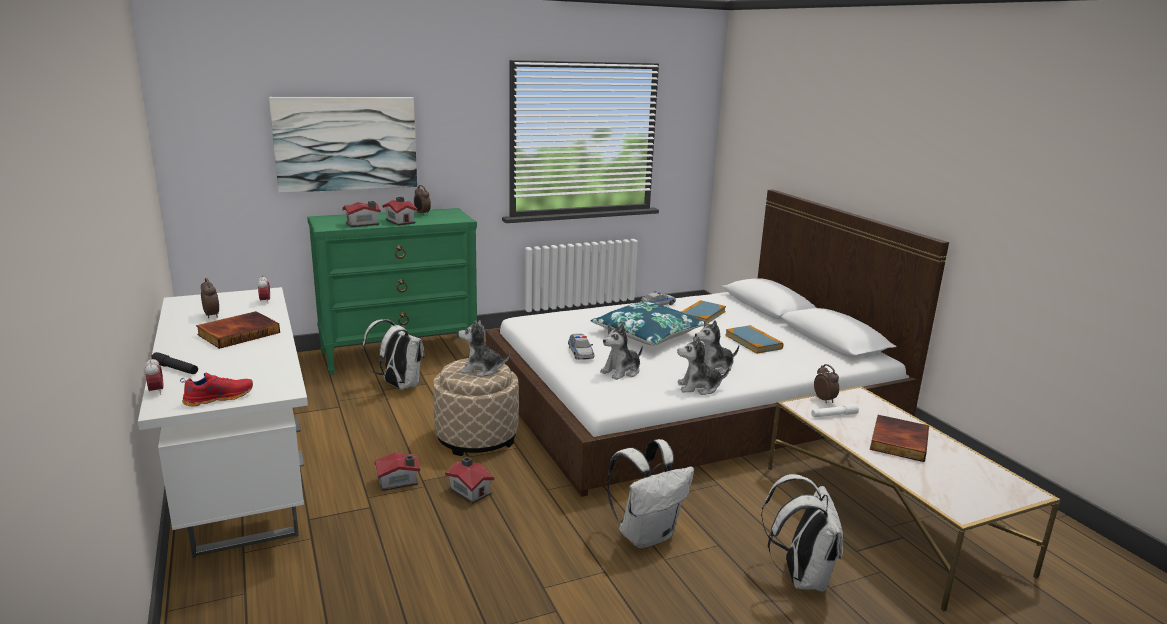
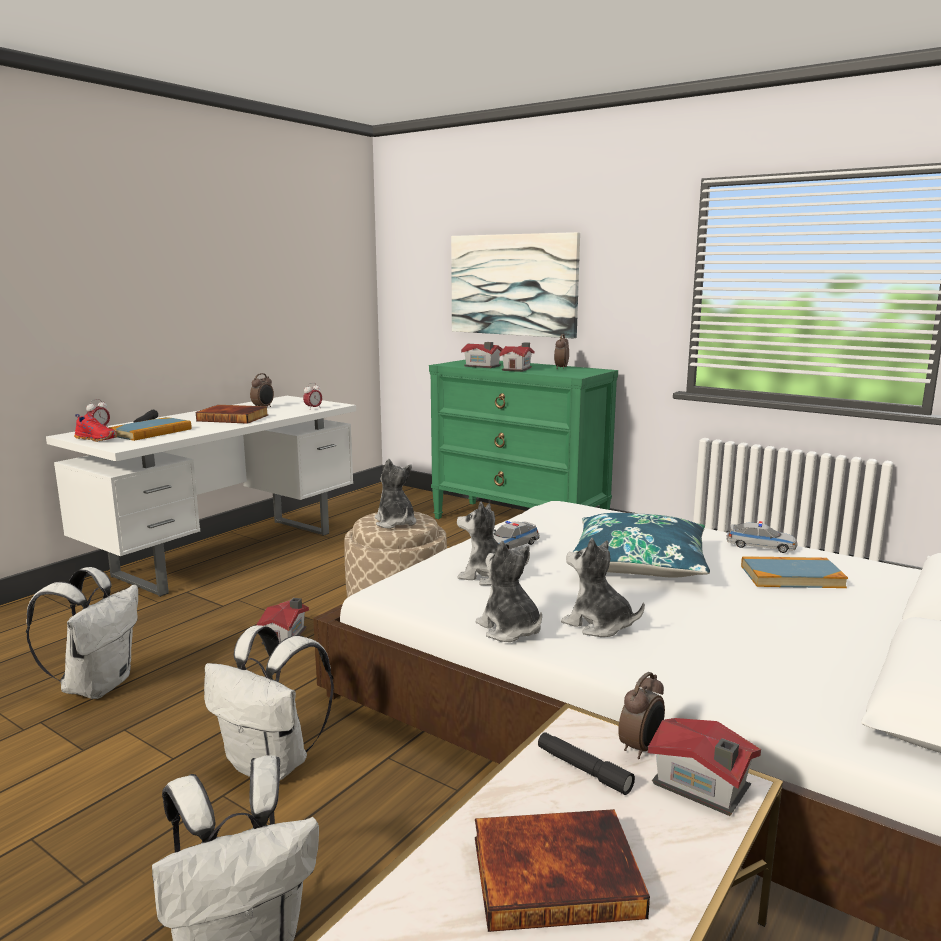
camera: 60 degrees right, 5 degrees down
white backpack [362,319,425,389] -> white backpack moved to [26,567,138,699]
toy house [374,452,420,491] -> toy house moved to [648,718,761,816]
book [725,325,783,354] -> book moved to [109,417,191,441]
white flashlight [811,404,859,417] -> black flashlight [538,732,635,795]

